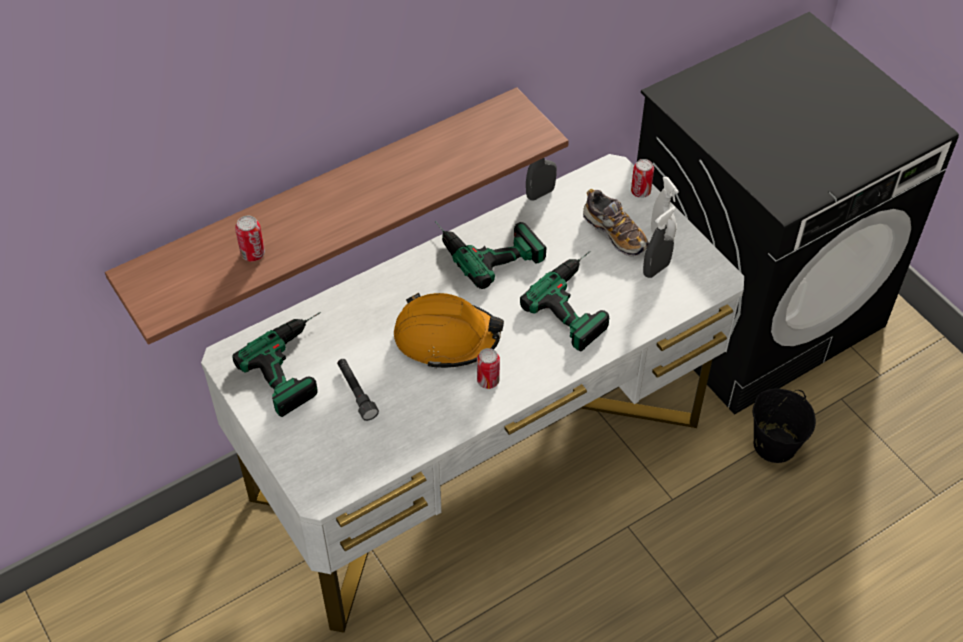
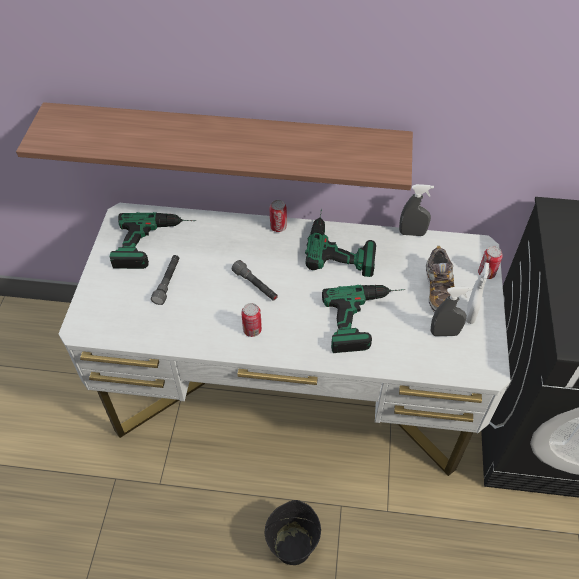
camera: 40 degrees right, 0 degrees up
can [235,216,265,261] -> can moved to [269,200,287,232]
orange hard hat [394,293,504,369] -> grey flashlight [232,260,278,301]
black bucket [753,388,816,463] -> black bucket moved to [265,500,321,565]

